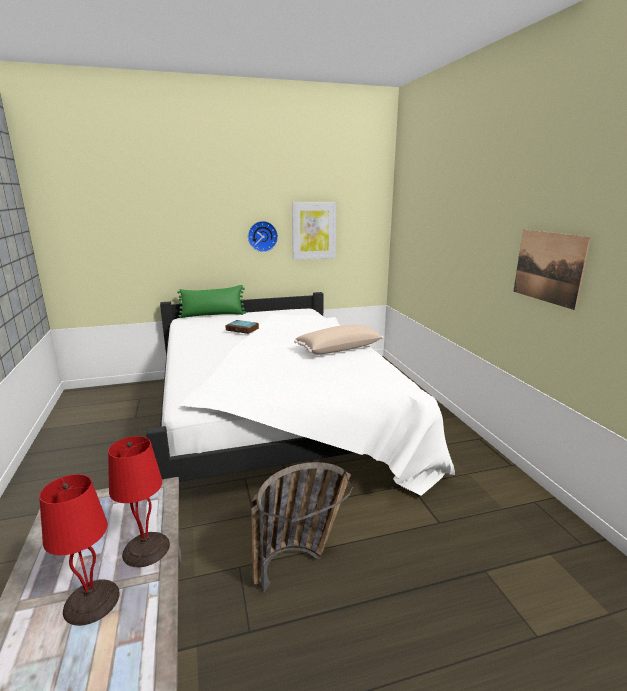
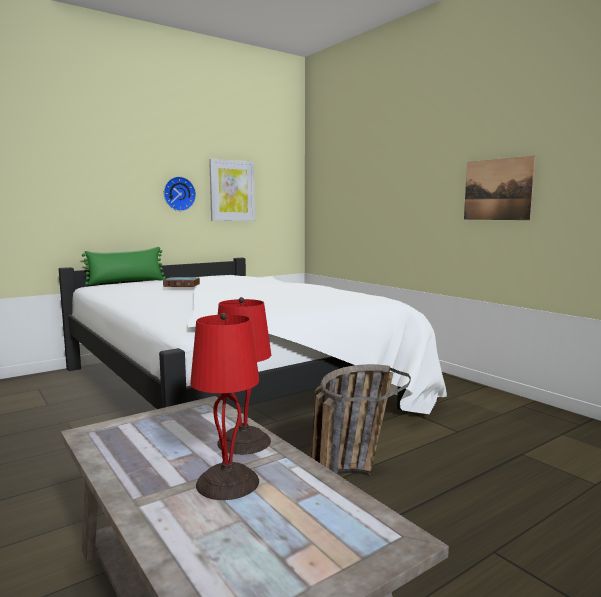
camera: 20 degrees left, 10 degrees down
beige pillow [294,325,383,355] -> none

